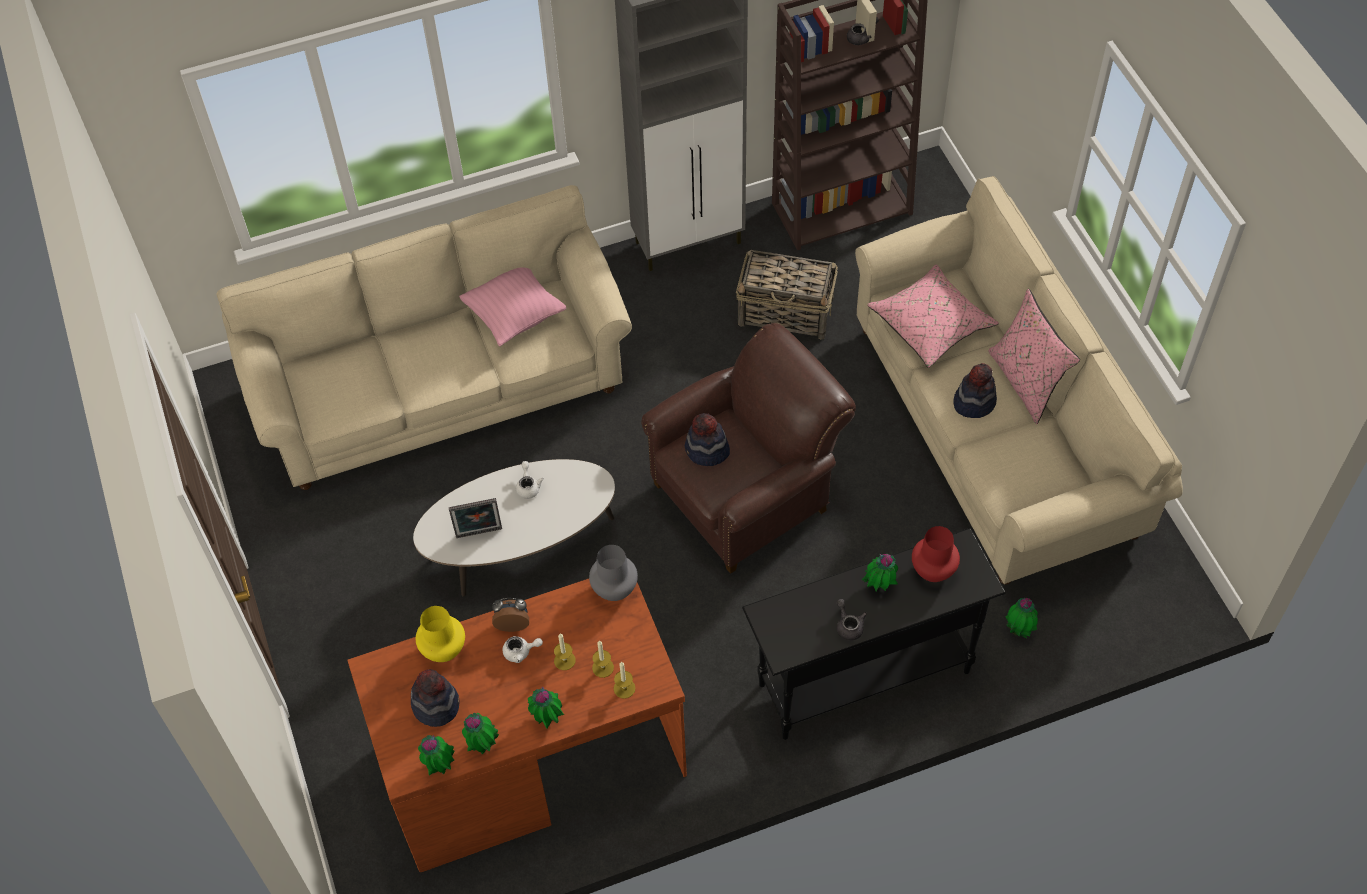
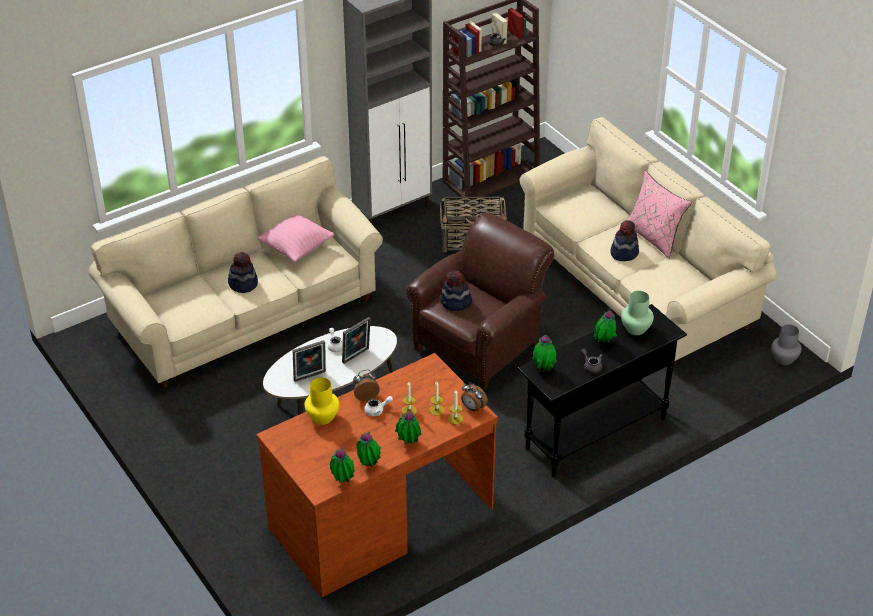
camera: 15 degrees left, 15 degrees down
hat [411,669,459,727] -> hat moved to [228,252,258,293]
grey vase [589,545,638,601] -> grey vase moved to [771,324,802,365]
pink pillow [867,265,999,368] -> none
red vase [912,526,960,582] -> green vase [621,291,654,335]
potted plant [1006,598,1038,638] -> potted plant moved to [532,335,557,372]
none -> picture frame [342,317,371,364]
none -> alarm clock [461,382,488,412]

